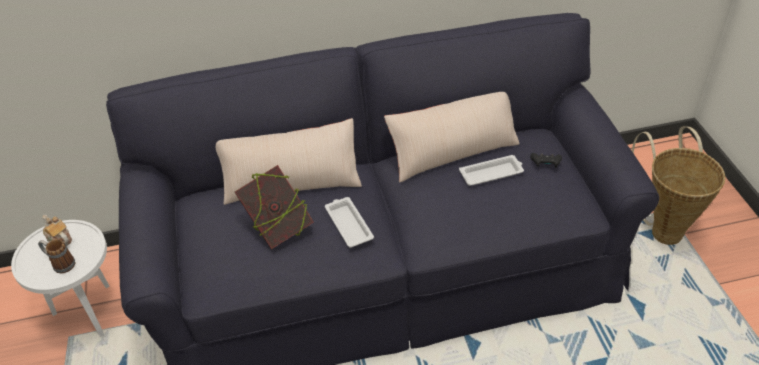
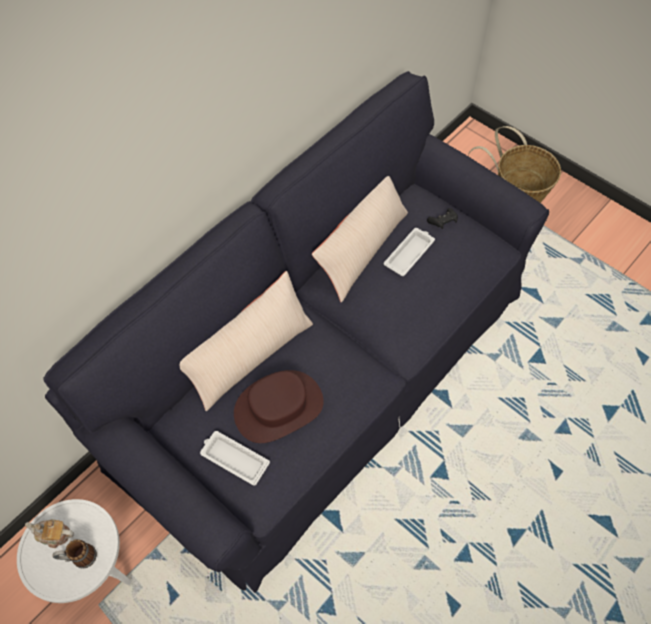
camera: 35 degrees left, 15 degrees up
book [235,165,314,249] -> brown hat [234,370,324,443]
white tray [325,197,374,248] -> white tray moved to [200,431,270,485]

